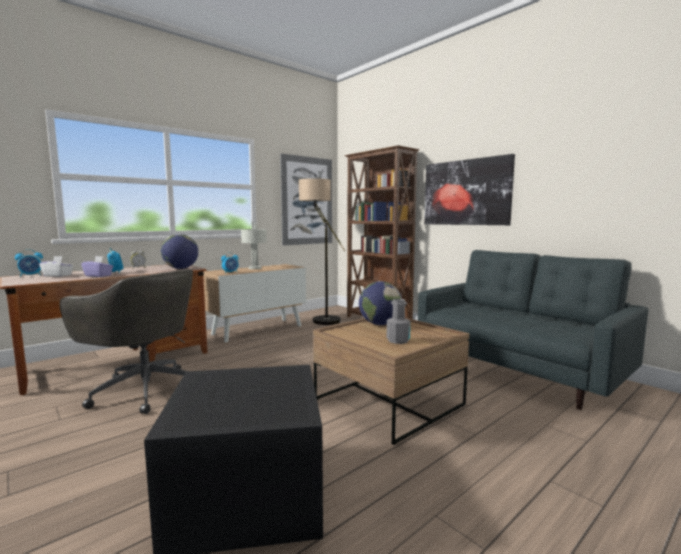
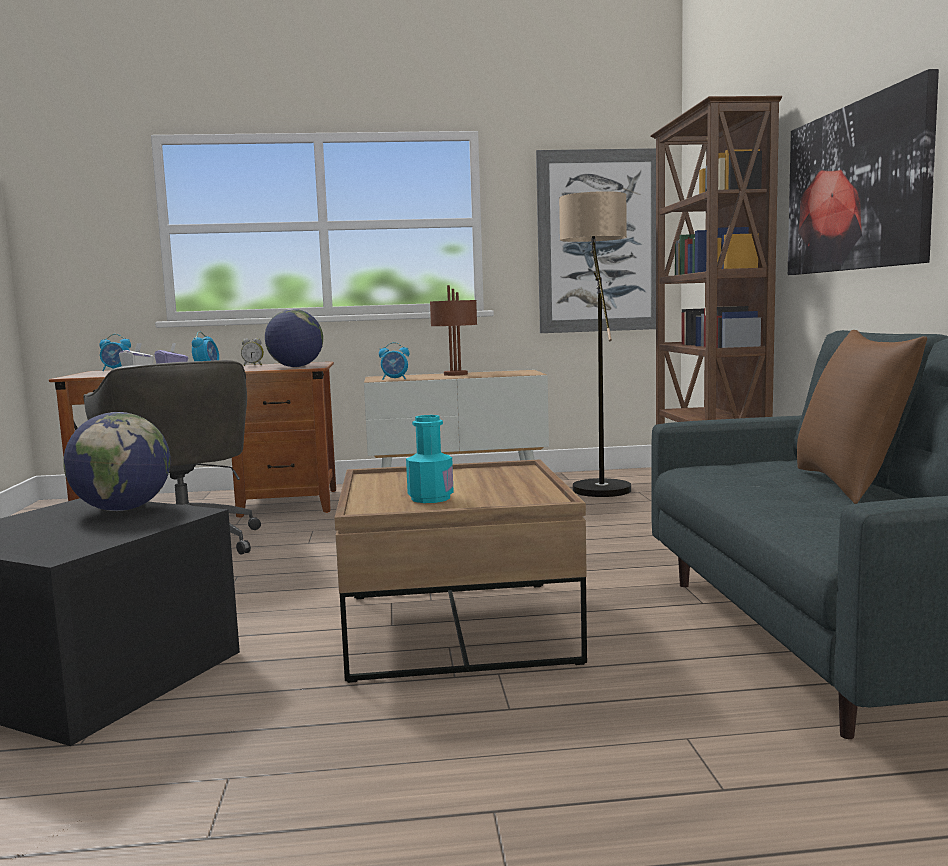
camera: 35 degrees right, 0 degrees up
grey table lamp [241,221,267,269] -> brown table lamp [430,285,477,376]
globe [359,281,402,325] -> globe moved to [63,412,171,511]
grey bottle [387,299,410,344] -> turquoise bottle [406,415,454,503]
none -> brown pillow [797,330,927,504]

